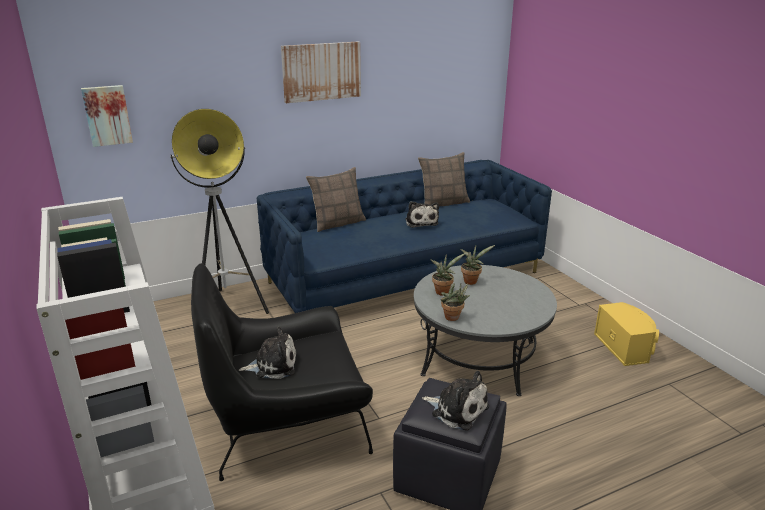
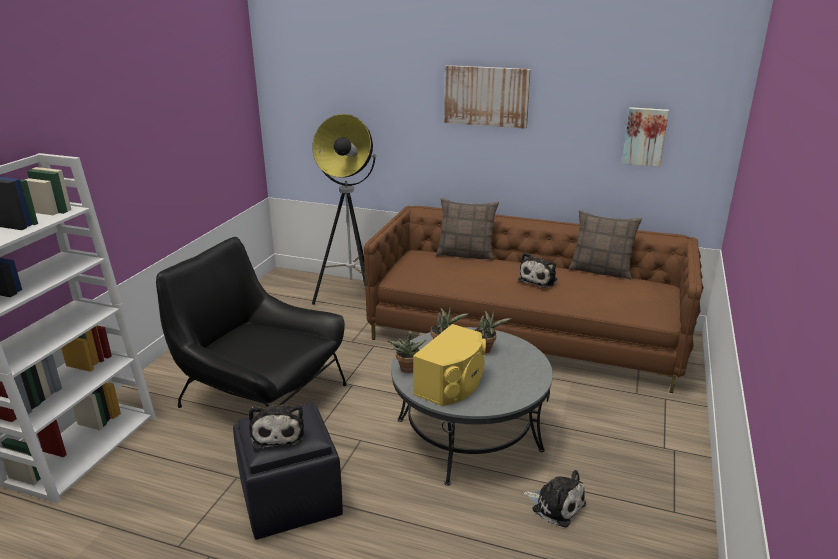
camera: 45 degrees right, 0 degrees up
picture [81,85,133,147] -> picture moved to [622,107,669,167]
plush toy [239,327,296,379] -> plush toy moved to [522,470,586,527]
blue sofa [257,160,552,313] -> brown sofa [364,206,704,393]
yellow speaker [594,302,659,366] -> yellow speaker moved to [413,324,486,406]

